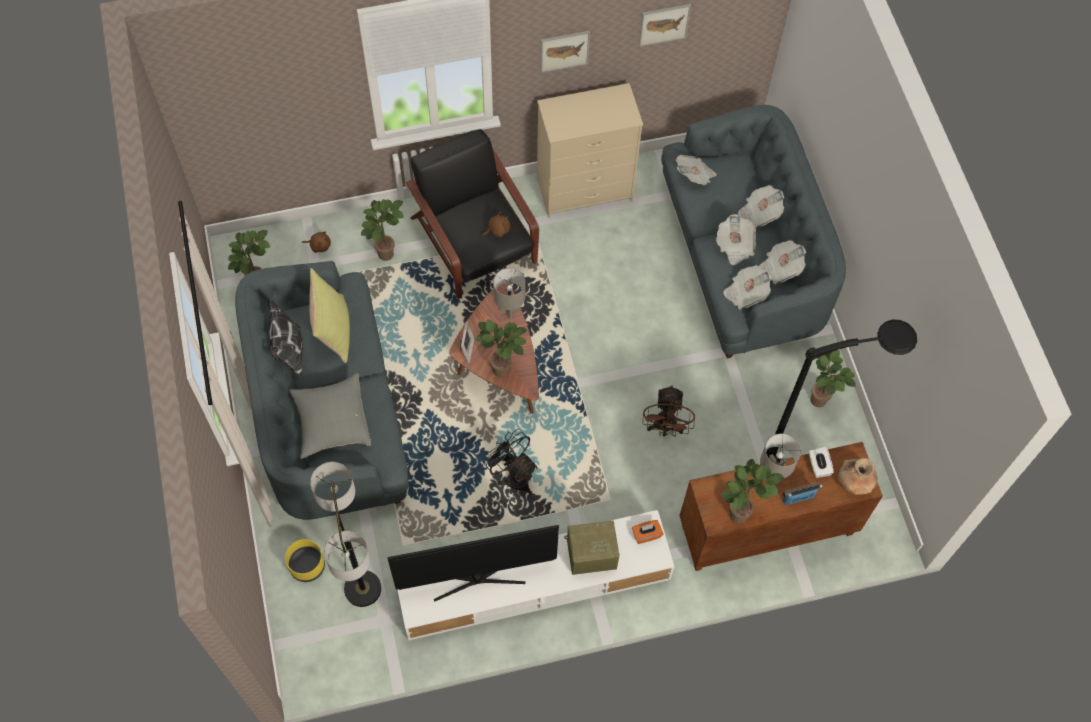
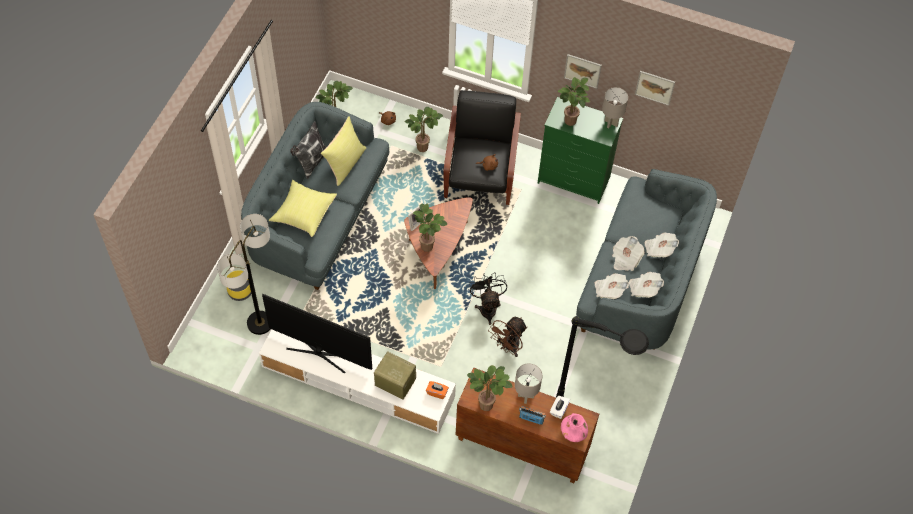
camera: 35 degrees right, 5 degrees down
grey pillow [289,373,371,459] -> yellow pillow [269,180,337,237]
black fan [483,429,538,495] -> black fan moved to [469,272,507,325]
grey table lamp [493,268,526,320] -> grey table lamp moved to [602,87,628,129]
beige dresser [537,83,643,218] -> green dresser [538,97,623,204]
newspaper [676,155,716,186] -> none
potted plant [810,350,856,407] -> potted plant moved to [558,77,590,126]
brown vase [838,458,878,495] -> pink vase [561,413,588,442]

